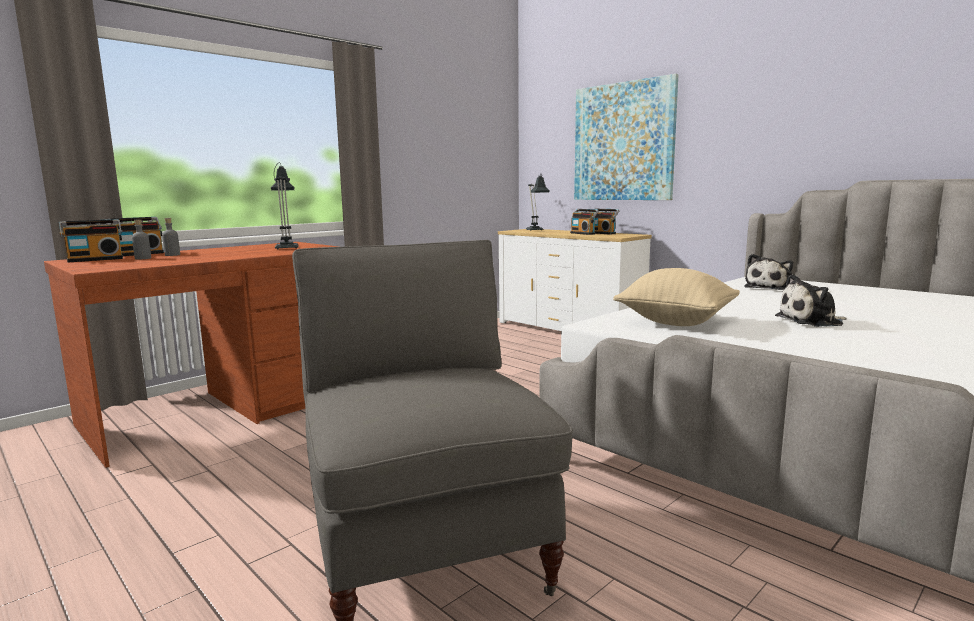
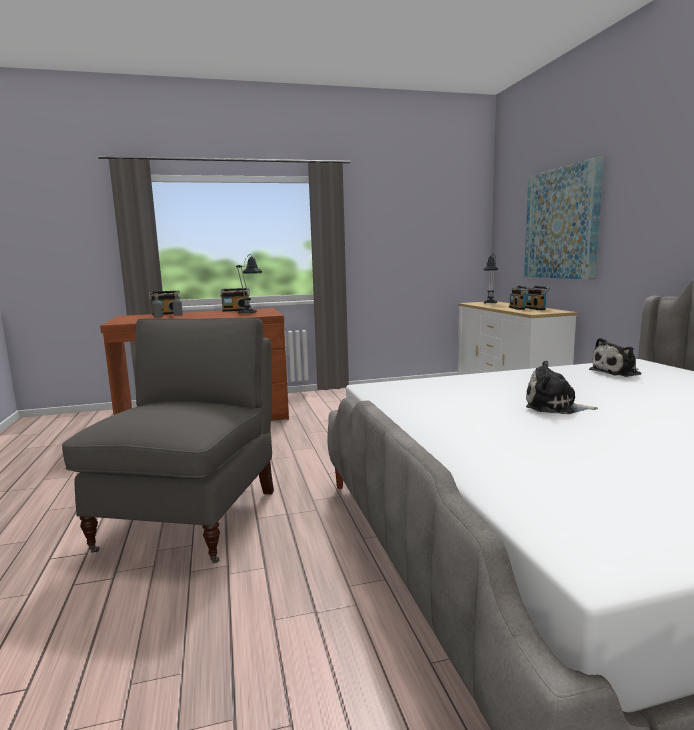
camera: 30 degrees right, 0 degrees up
radio [59,219,123,262] -> radio moved to [220,288,250,311]
beige pillow [613,268,740,326] -> none

